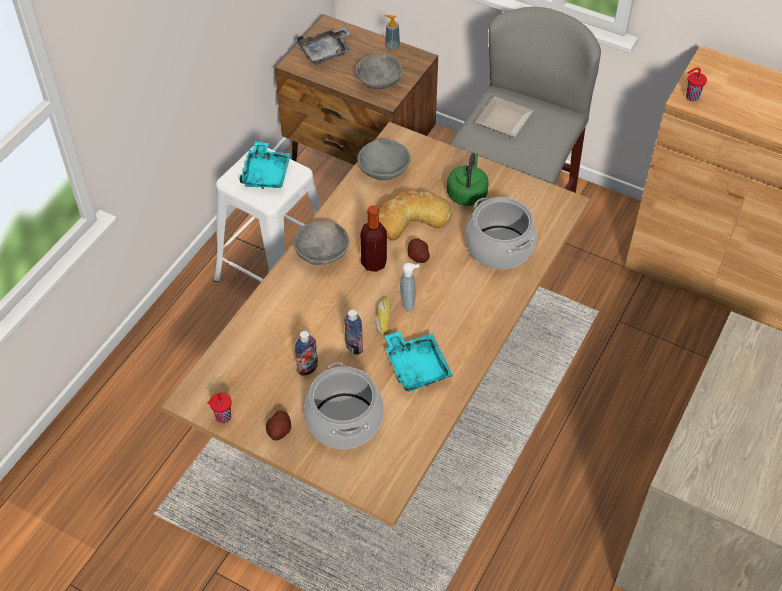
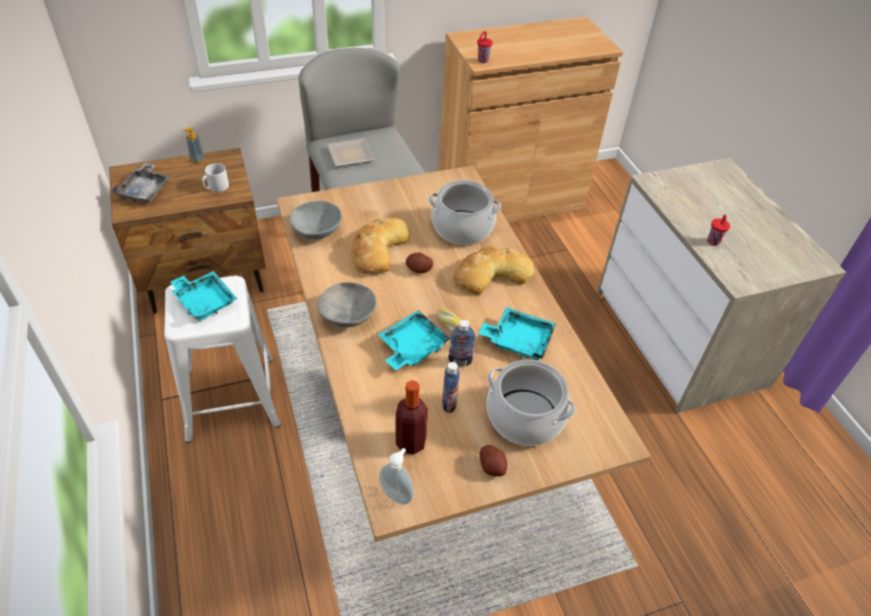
camera: 50 degrees left, 5 degrees down
red cup [208,393,232,423] -> red cup moved to [707,215,730,246]
grey bowl [355,54,402,89] -> grey mug [202,163,229,192]
bottle [360,205,387,272] -> bottle moved to [396,380,428,455]
soap dispenser [400,262,419,312] -> soap dispenser moved to [379,448,414,505]
green kettle [447,153,488,206] -> none
none -> turquoise tray [377,310,450,370]
none -> bread [454,246,535,295]

